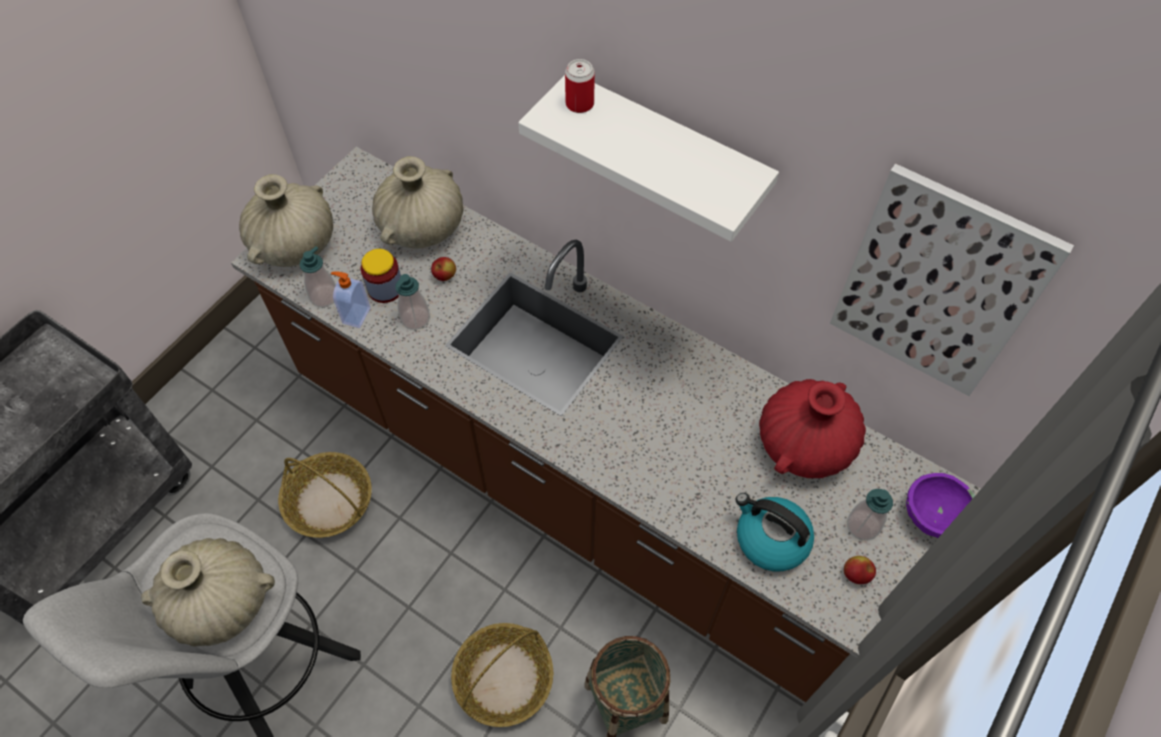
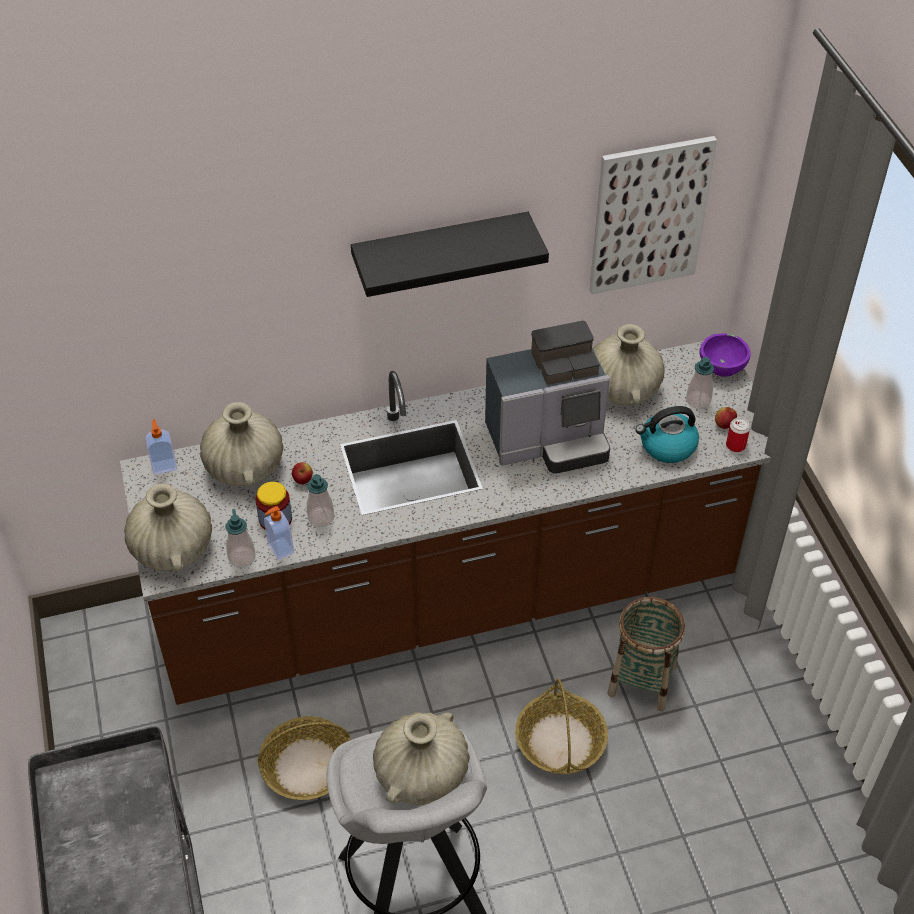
camera: 50 degrees left, 10 degrees down
white shelf [518,75,779,242] -> black shelf [351,212,549,297]
can [565,59,595,113] -> can moved to [726,417,750,452]
red vase [759,379,866,478] -> beige vase [593,324,665,405]
none -> soap dispenser [145,419,177,474]
none -> coffee machine [485,321,610,473]

